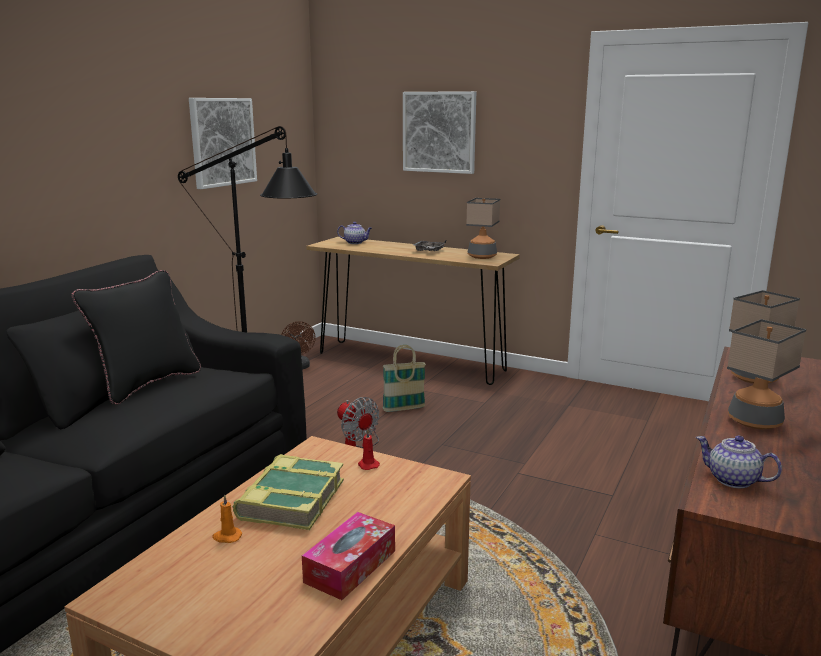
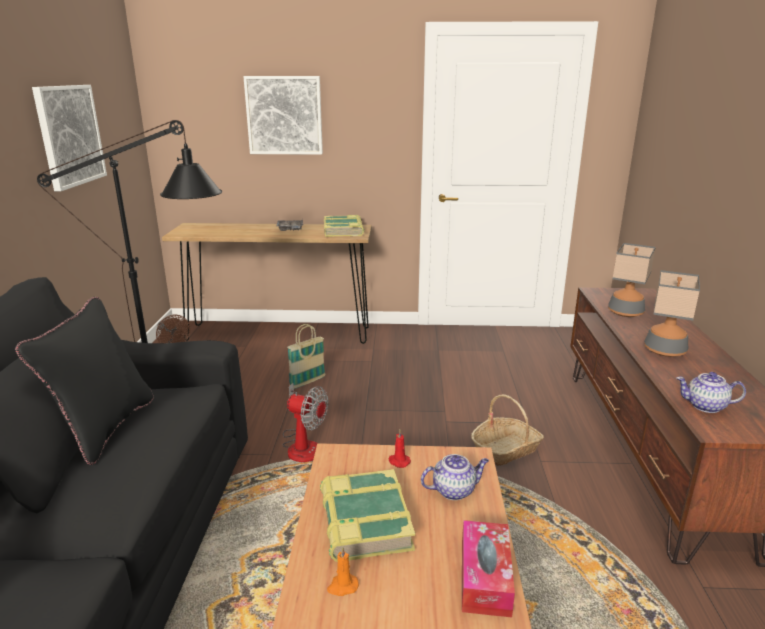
camera: 25 degrees left, 5 degrees up
teapot [337,222,372,244] -> teapot moved to [421,454,489,500]
table lamp [466,198,500,259] -> book [324,215,364,237]
none -> basket [471,394,544,466]

